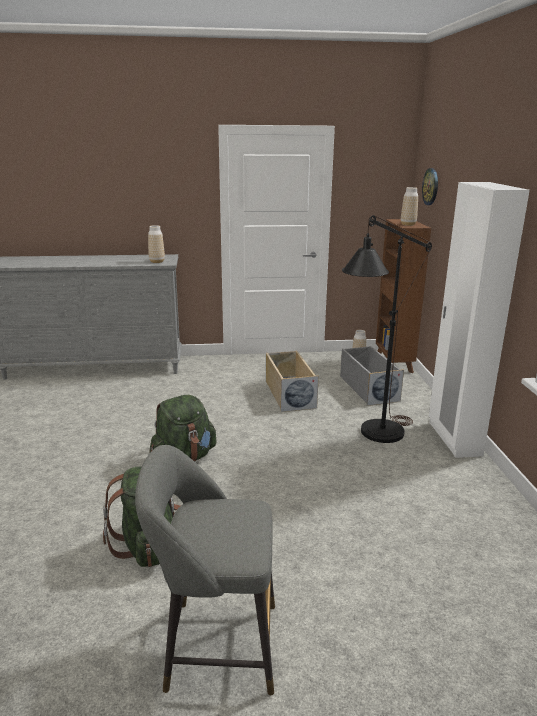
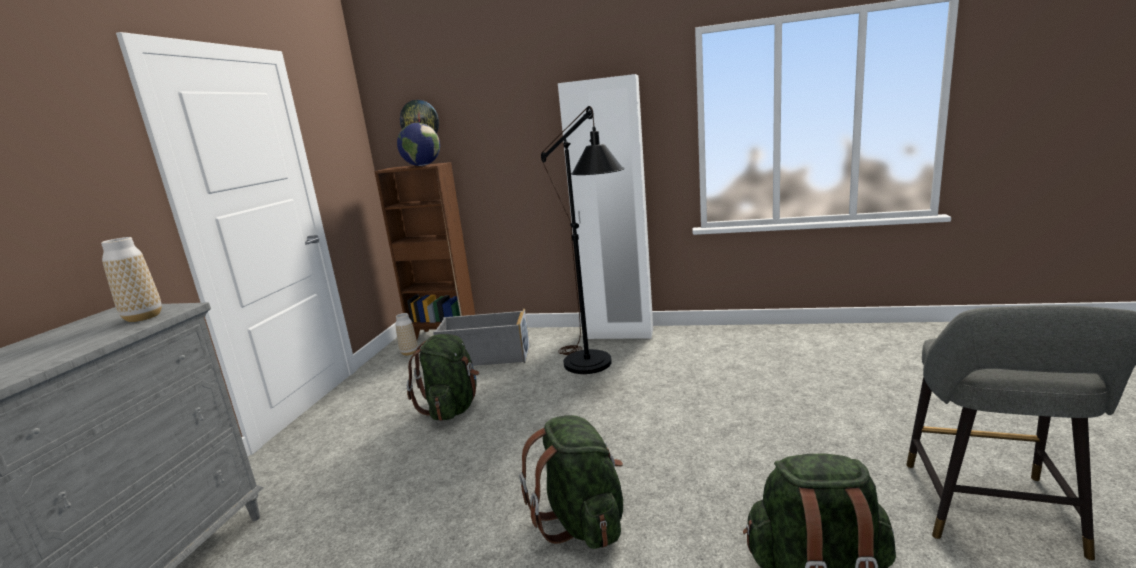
camera: 70 degrees left, 5 degrees down
beige storage box [266,351,319,412] -> green backpack [407,334,479,421]
vase [401,187,418,226] -> globe [397,123,440,166]

